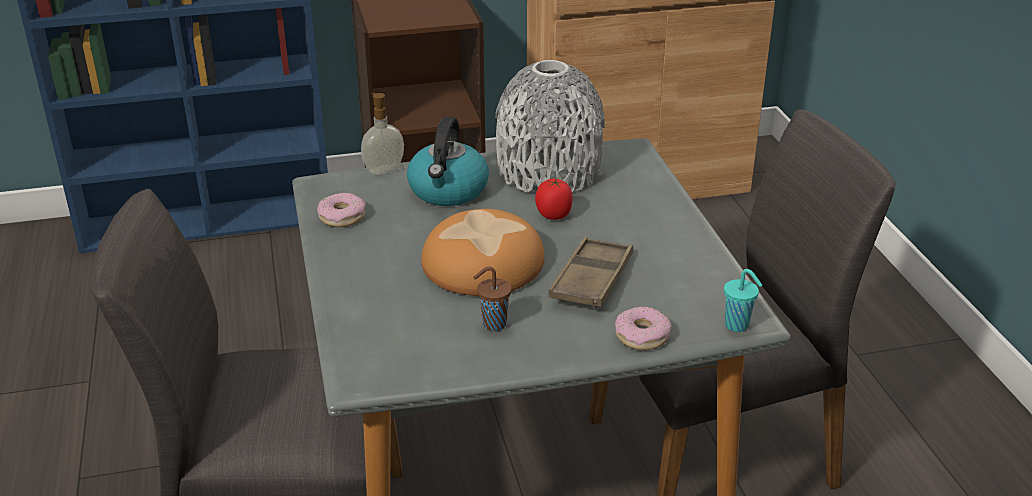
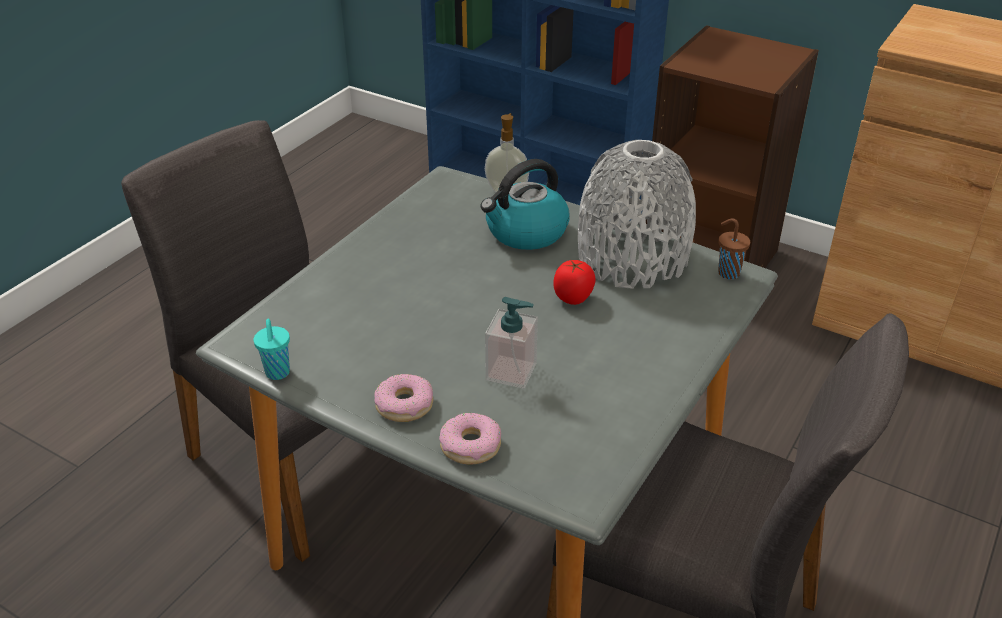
camera: 45 degrees right, 5 degrees up
donut [317,193,366,227] -> donut moved to [374,374,433,422]
bread [421,209,545,296] -> none
brown cup [473,267,511,331] -> brown cup moved to [718,218,750,279]
brown tray [549,237,633,309] -> soap dispenser [485,297,538,389]
turquoise cup [724,269,762,332] -> turquoise cup moved to [253,319,290,380]

